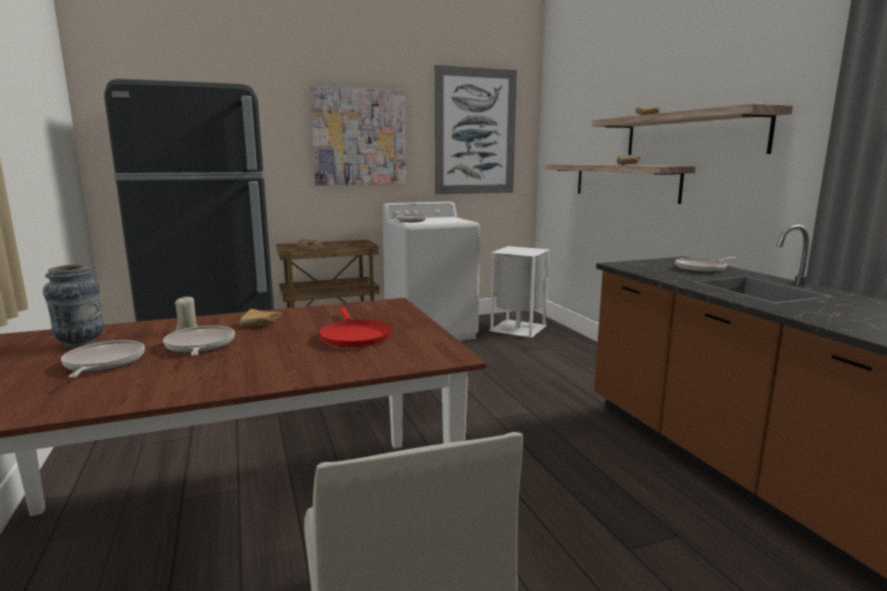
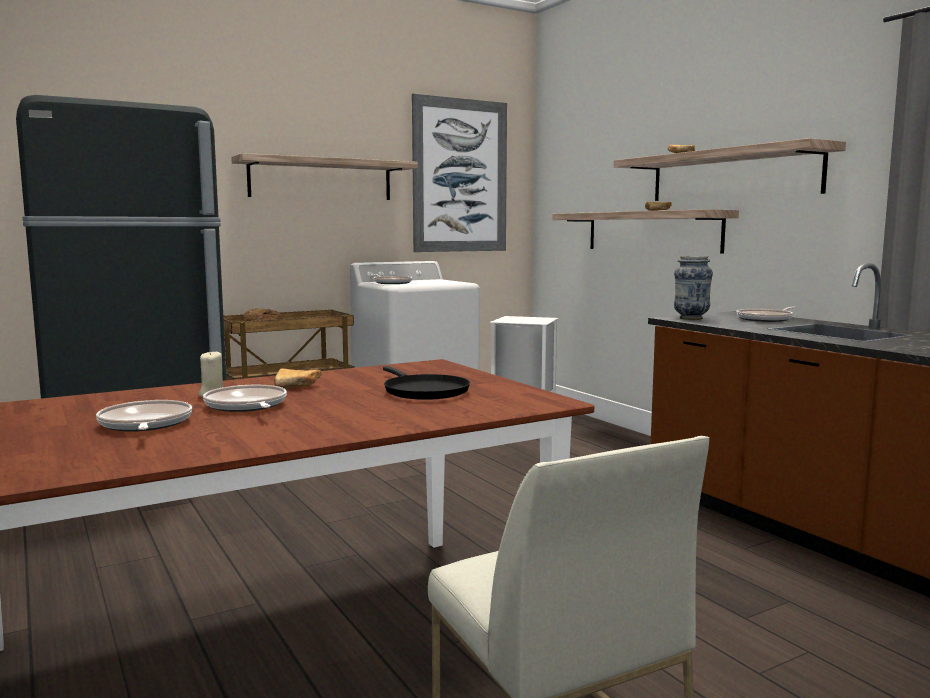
camera: 10 degrees left, 5 degrees down
vase [43,264,104,349] -> vase moved to [674,256,713,320]
picture [310,86,406,185] -> shelf [231,153,418,200]
red frying pan [318,308,392,347] -> black frying pan [383,366,470,400]

